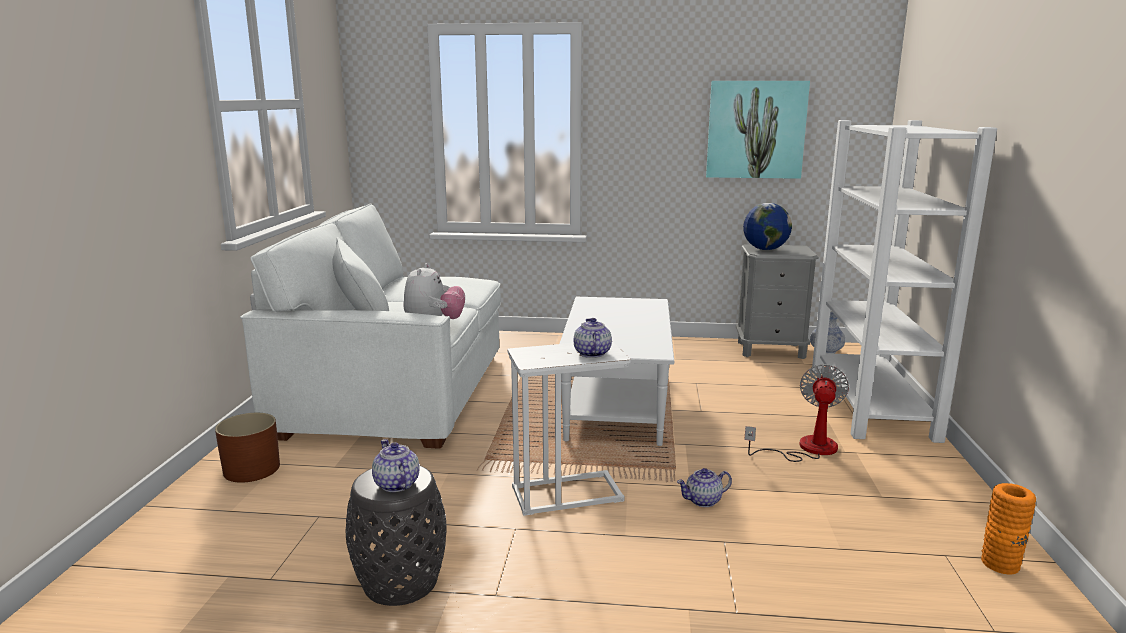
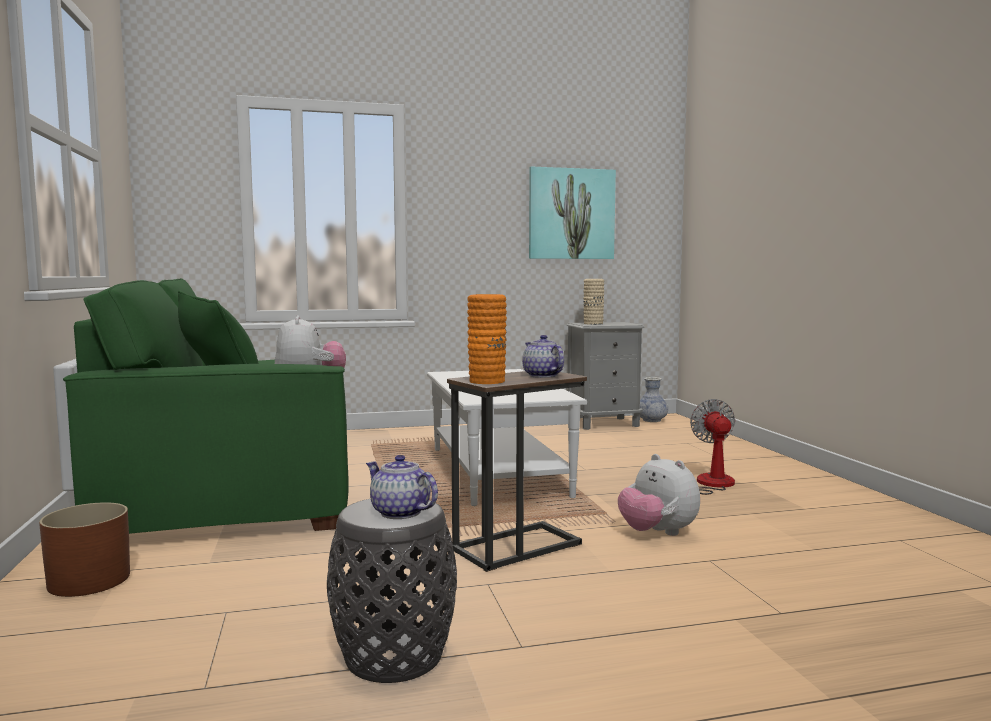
camera: 20 degrees left, 10 degrees down
white sofa [240,204,501,449] -> green sofa [63,278,349,534]
white side table [507,341,631,516] -> brown side table [447,371,587,572]
teapot [677,468,732,507] -> plush toy [618,454,700,536]
globe [743,203,792,250] -> beige vase [583,279,604,325]
white bookcase [812,120,997,443] -> none
orange vase [981,483,1036,575] -> orange vase moved to [467,294,507,384]

